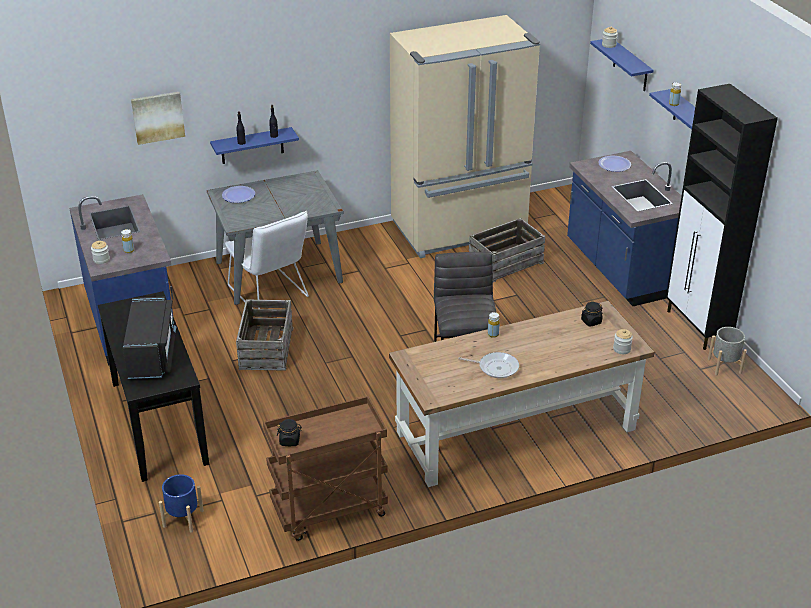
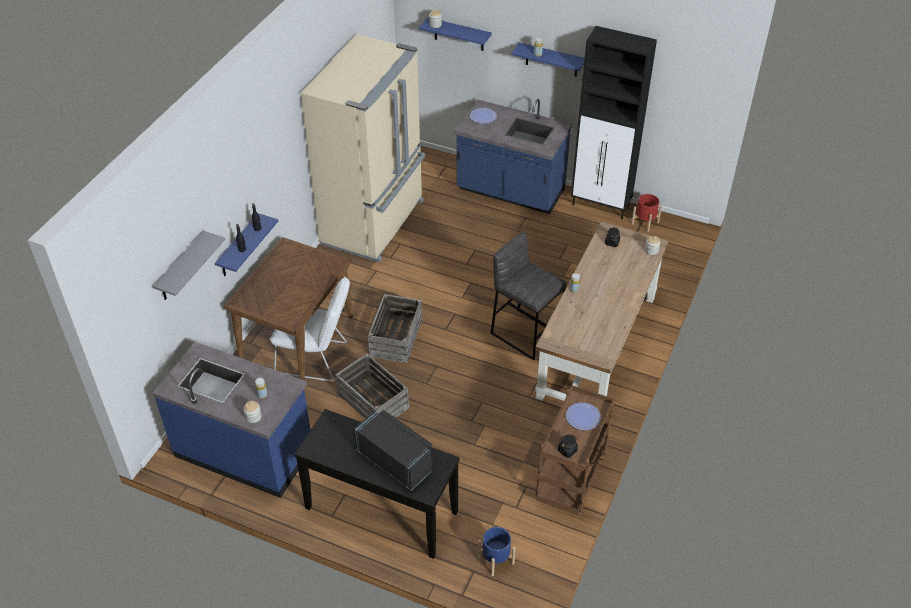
camera: 45 degrees left, 10 degrees up
picture [131,92,185,145] -> grey shelf [153,231,225,300]
grey dining table [207,170,344,305] -> brown dining table [224,237,353,380]
plate [222,186,255,203] -> plate moved to [566,402,601,430]
frying pan [458,352,519,378] -> none
crate [469,218,545,282] -> crate moved to [368,294,423,363]
grey planter [708,327,747,375] -> red planter [631,194,662,232]

